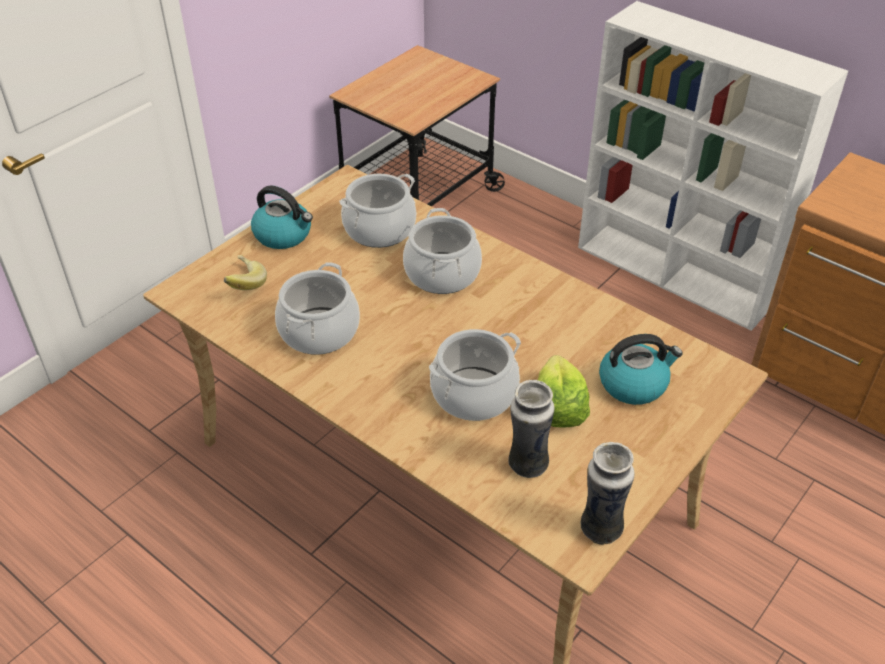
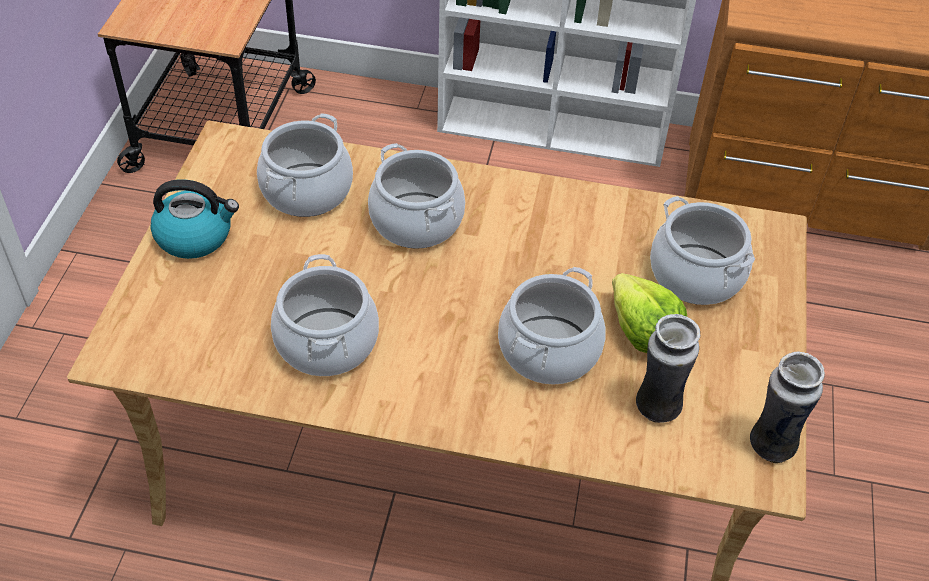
camera: 30 degrees left, 5 degrees up
banana [224,255,267,290] -> none
kettle [599,334,683,405] -> cooking pot [650,196,755,305]

